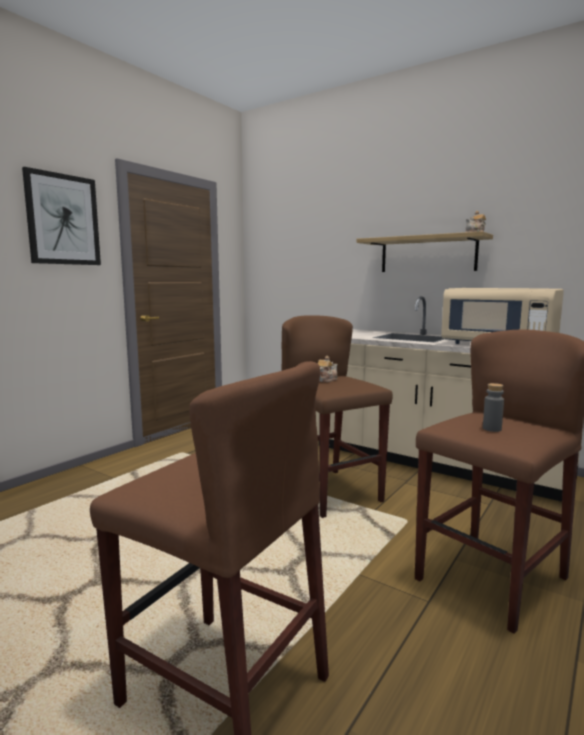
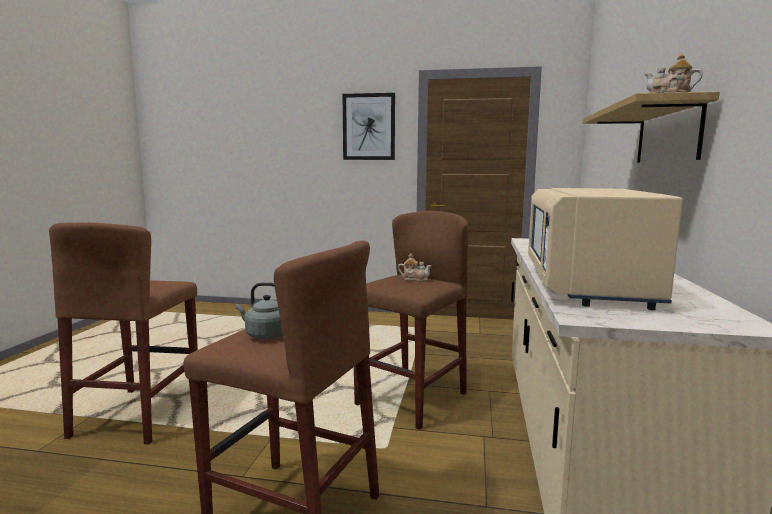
camera: 65 degrees right, 0 degrees up
grey bottle [483,383,504,432] -> grey kettle [236,282,283,339]

